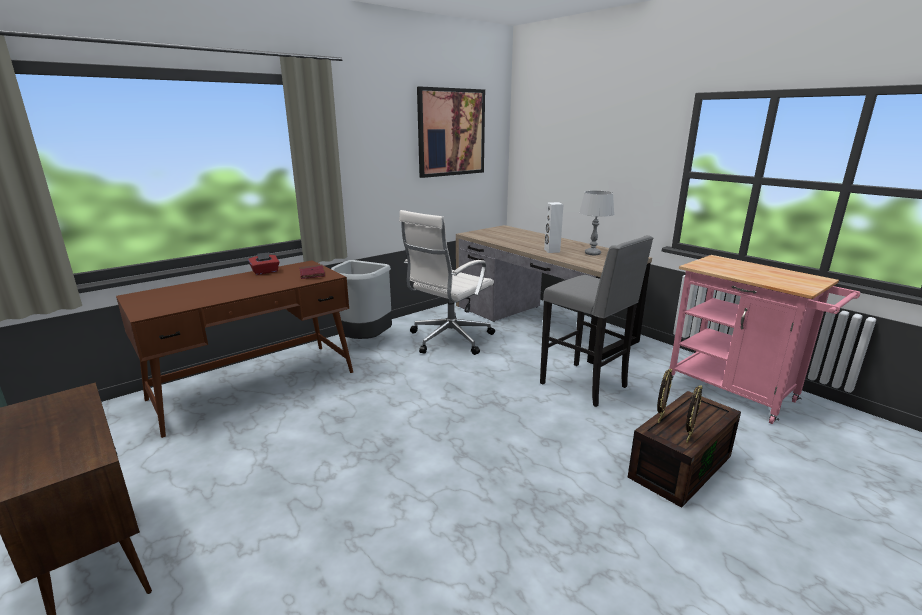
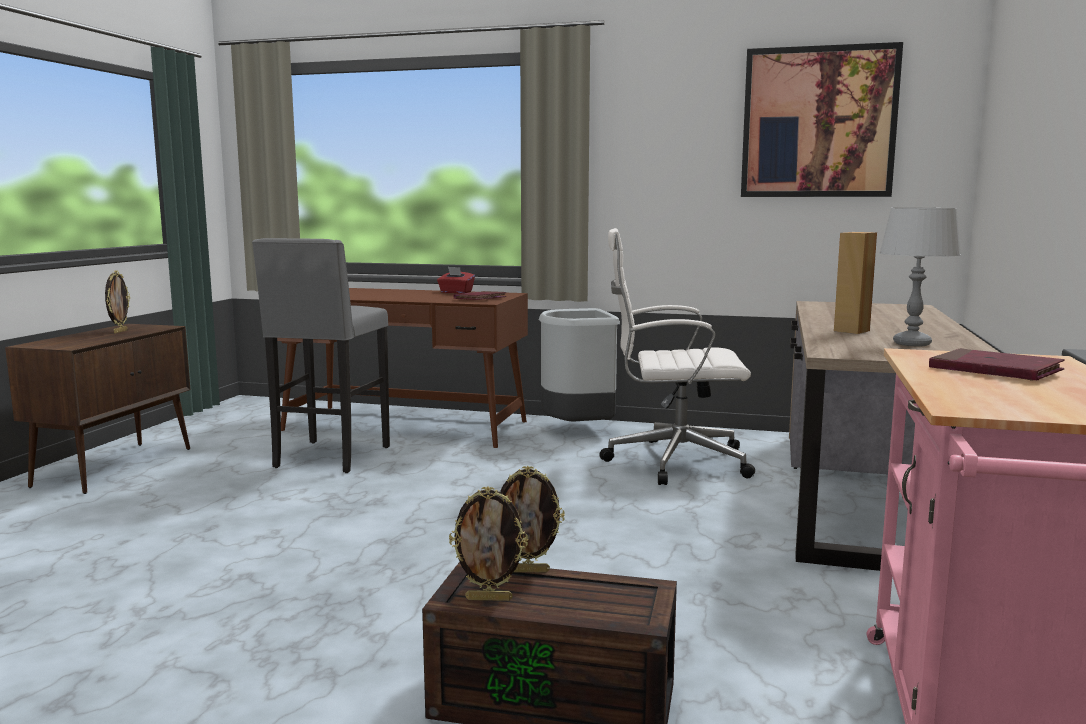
camera: 55 degrees right, 10 degrees down
grey stool [540,235,653,407] -> grey stool moved to [252,238,390,473]
white speaker [544,202,564,253] -> brown speaker [834,232,877,334]
none -> picture frame [105,270,130,334]
none -> red book [929,348,1065,381]

